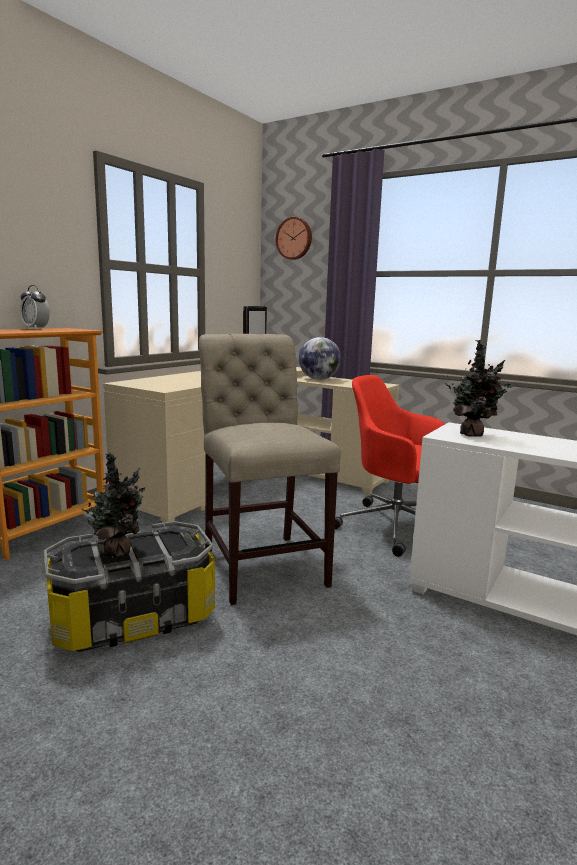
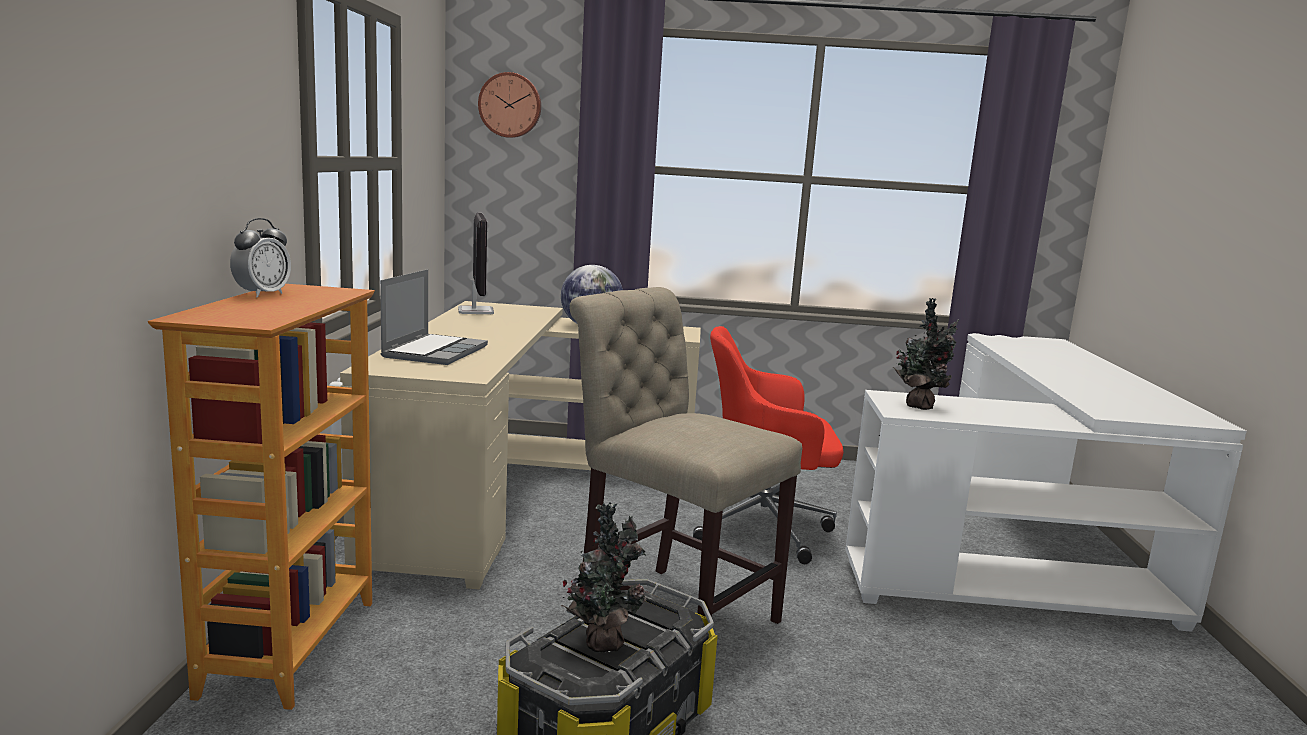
camera: 30 degrees left, 0 degrees up
alarm clock [20,285,50,330] -> alarm clock turned 75 degrees counterclockwise [230,218,291,298]
none -> laptop [380,269,488,365]

